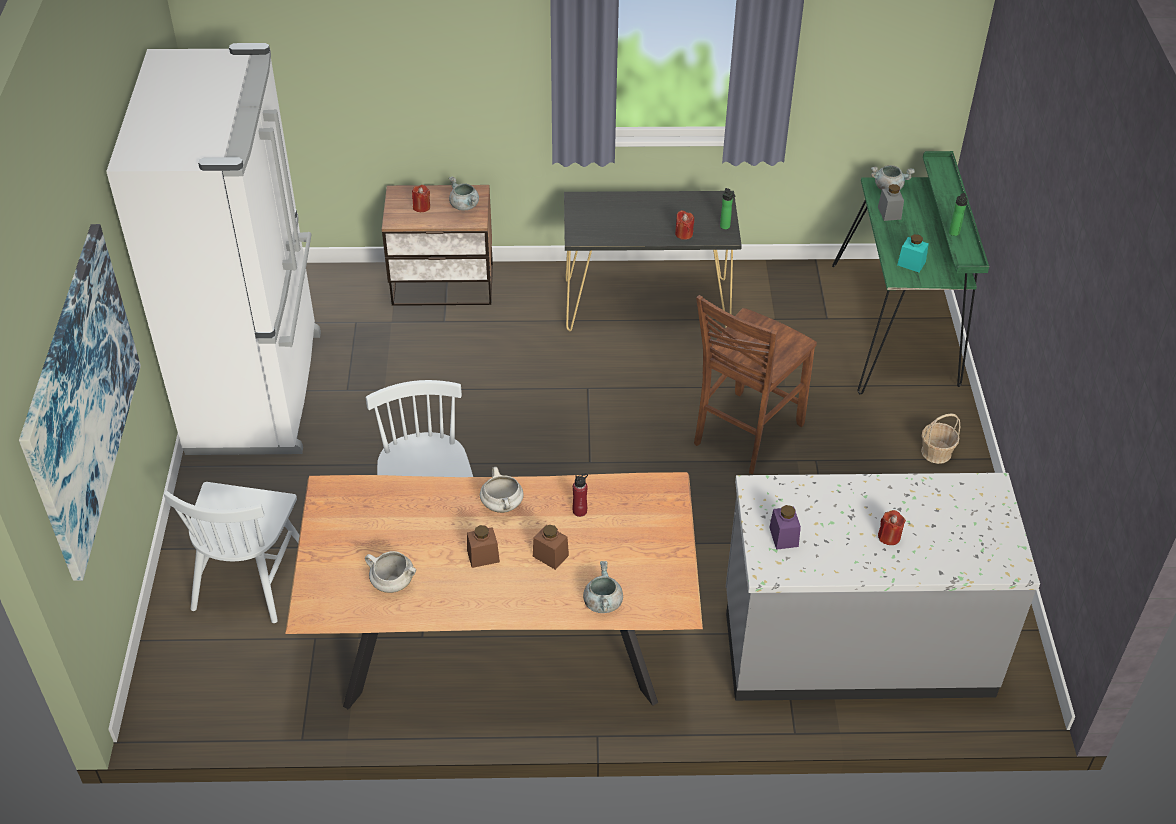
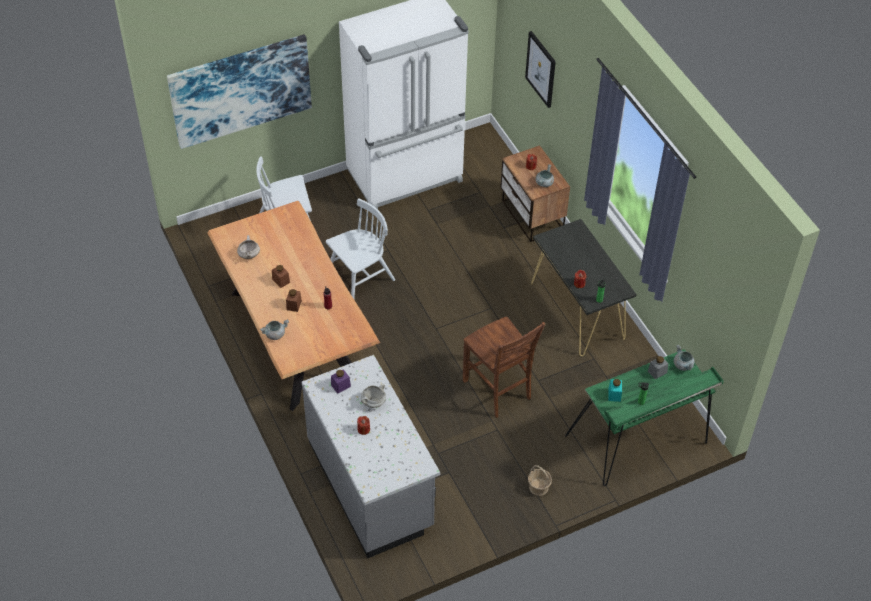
camera: 65 degrees right, 5 degrees up
white cooking pot [480,467,524,513] -> white cooking pot moved to [361,384,386,408]
brown chair [694,295,817,474] -> brown chair turned 135 degrees counterclockwise [463,317,545,418]
none -> picture [525,31,556,108]

